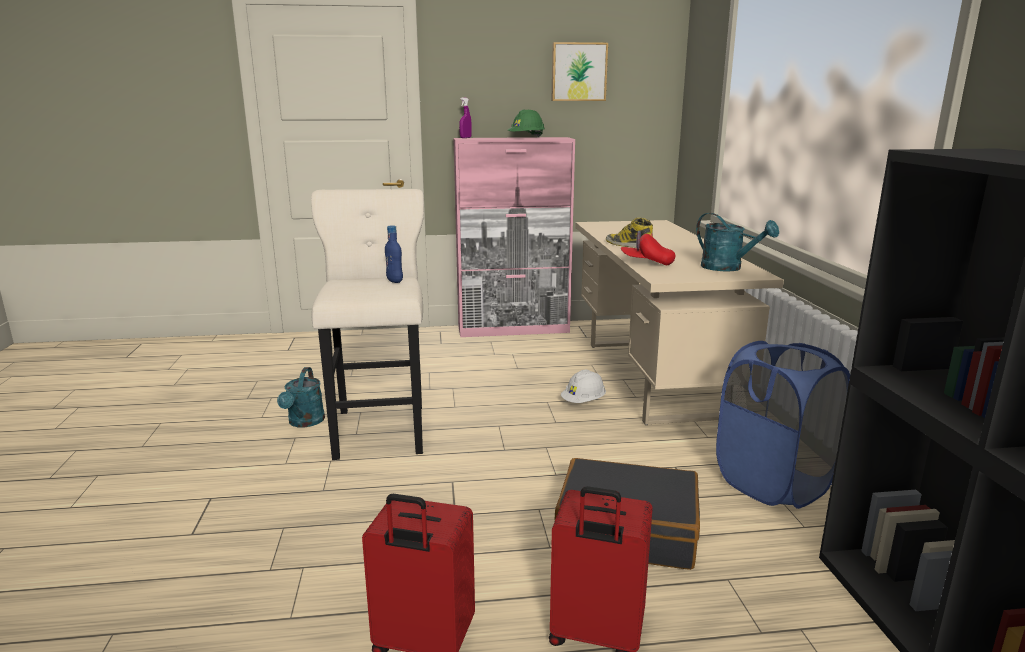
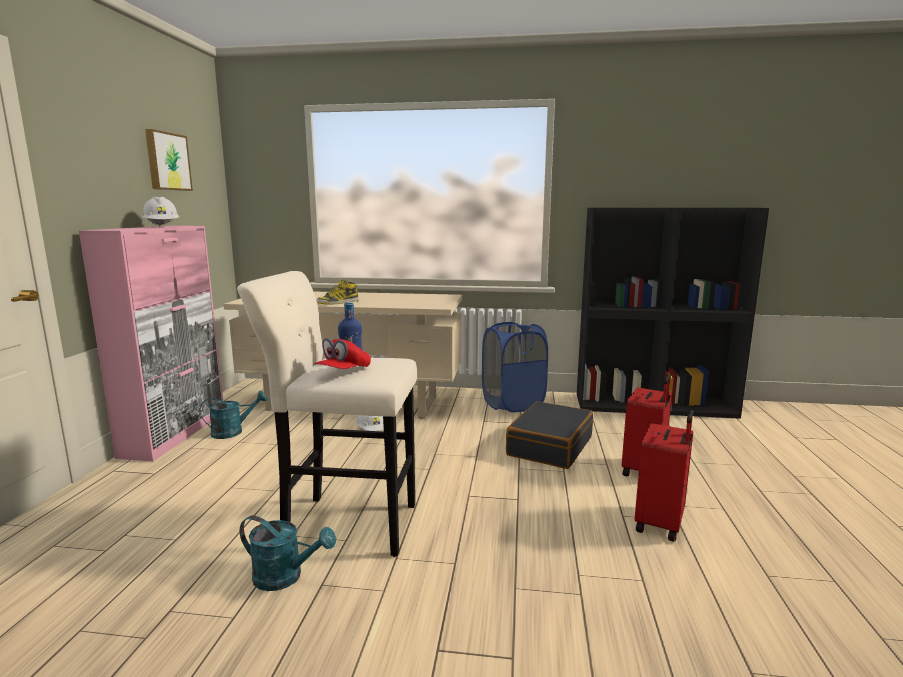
camera: 75 degrees left, 5 degrees down
purple spray bottle [459,98,472,138] -> none
green hard hat [508,110,545,138] -> white hard hat [142,197,179,226]
red cap [621,231,675,265] -> red cap moved to [314,338,371,369]
turquoise watering can [696,213,779,271] -> turquoise watering can moved to [200,391,267,439]

